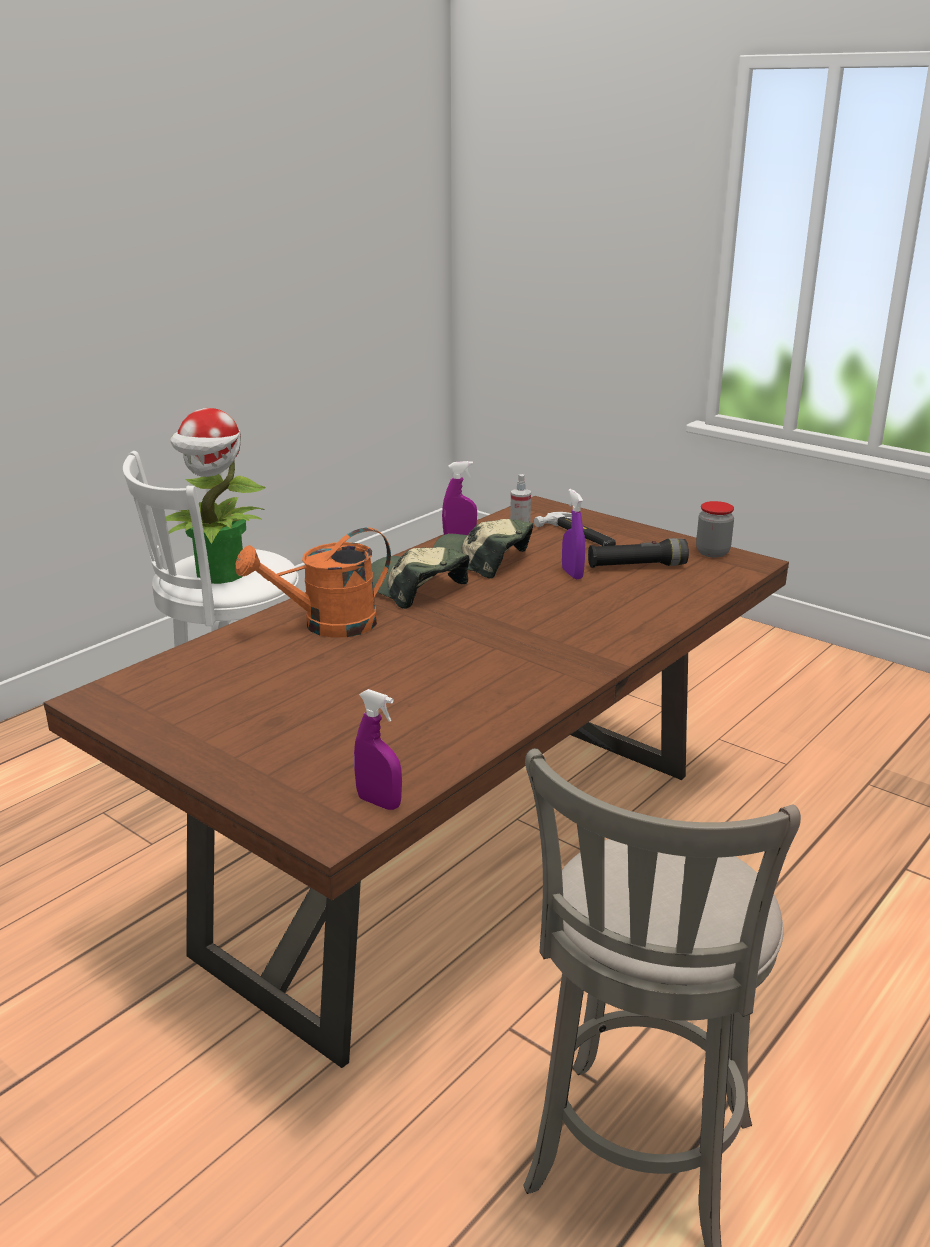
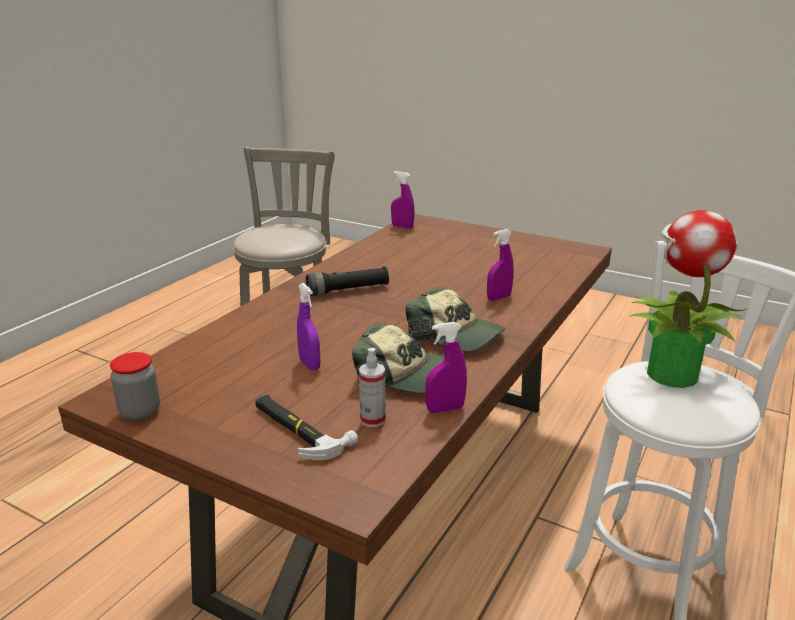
camera: 170 degrees right, 0 degrees up
orange watering can [236,527,391,638] -> purple spray bottle [487,229,514,301]
black flashlight [588,538,689,568] -> black flashlight moved to [306,266,389,296]

